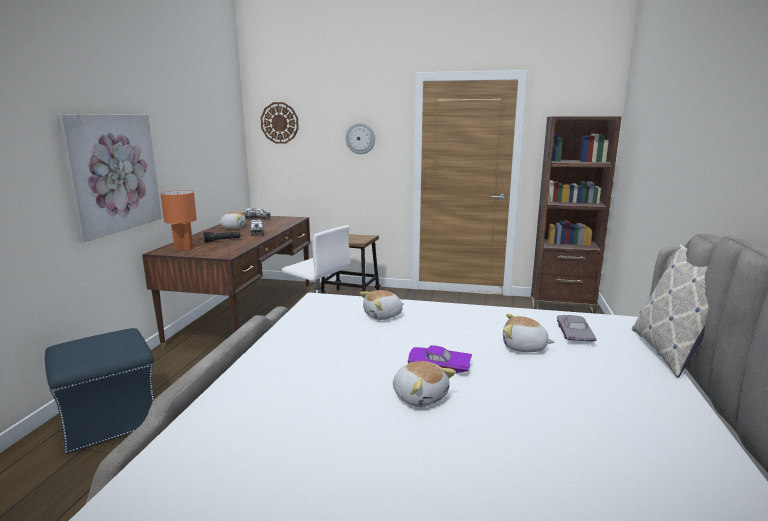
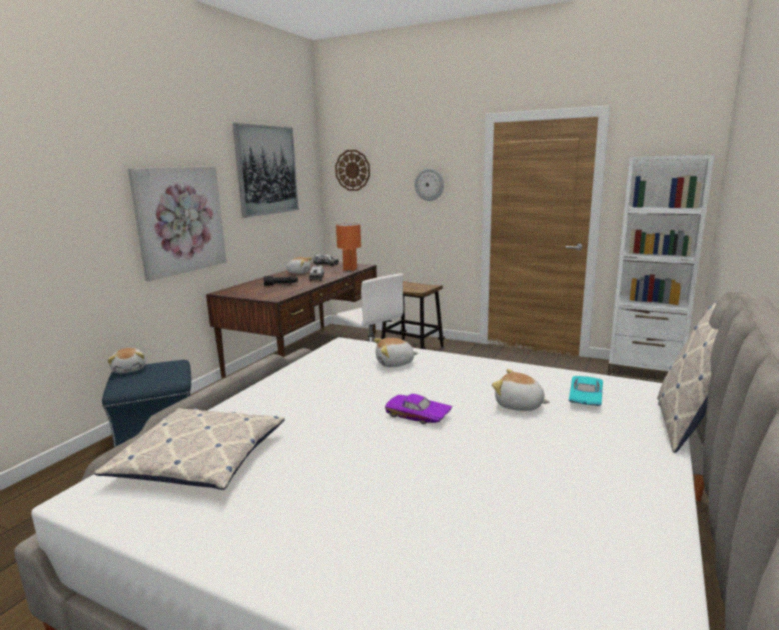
camera: 15 degrees right, 0 degrees up
orange table lamp [161,190,197,251] -> orange table lamp moved to [336,223,361,271]
plush toy [393,361,456,407] -> plush toy moved to [107,348,146,373]
brown bookcase [531,116,622,314] -> white bookcase [607,155,714,383]
grey toy car [557,315,596,342] -> turquoise toy car [569,376,603,406]
none -> pillow [94,408,285,490]
none -> picture [233,123,299,218]

